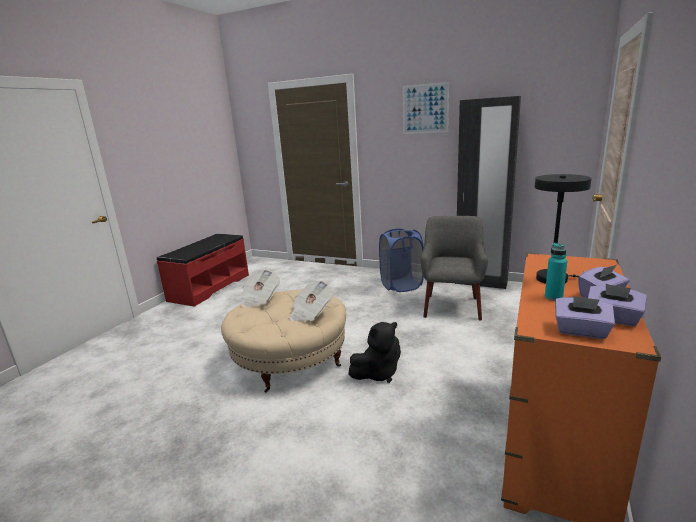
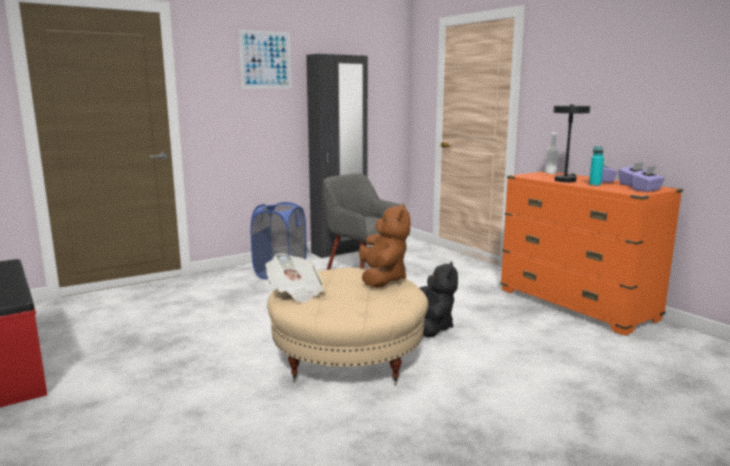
camera: 60 degrees left, 5 degrees down
newspaper [289,281,334,321] -> brown plush toy [359,203,410,288]
none -> white bottle [545,132,559,174]

